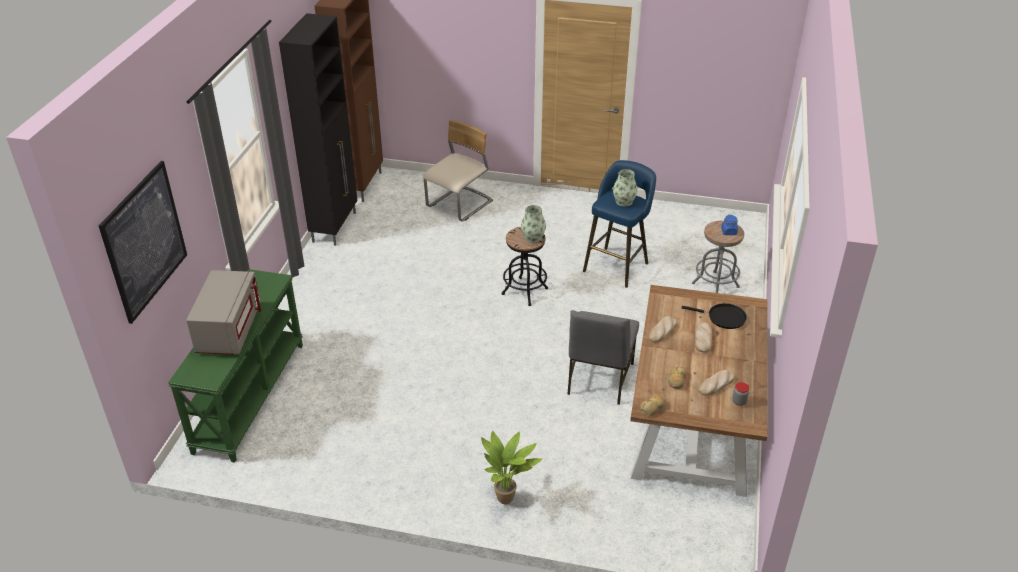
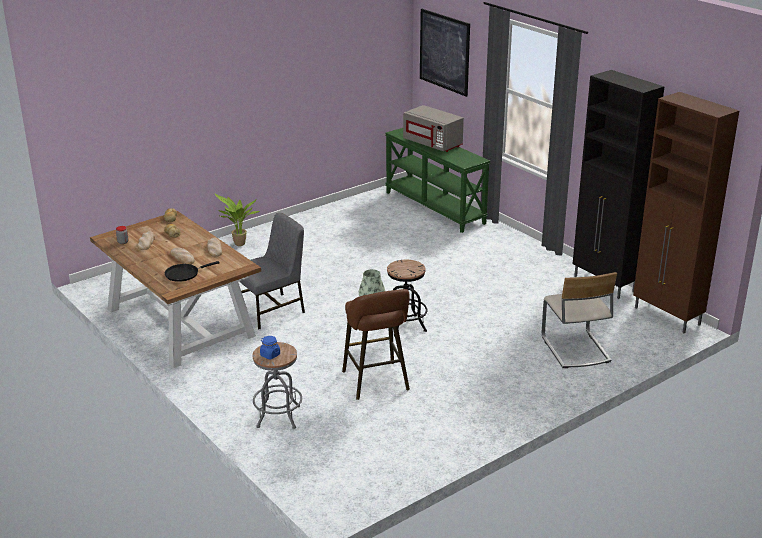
camera: 130 degrees right, 10 degrees down
vase [521,205,546,243] -> none
grey chair [567,310,639,405] -> grey chair turned 90 degrees clockwise [239,213,305,329]
blue stool [583,160,656,288] -> brown stool [342,289,410,400]

